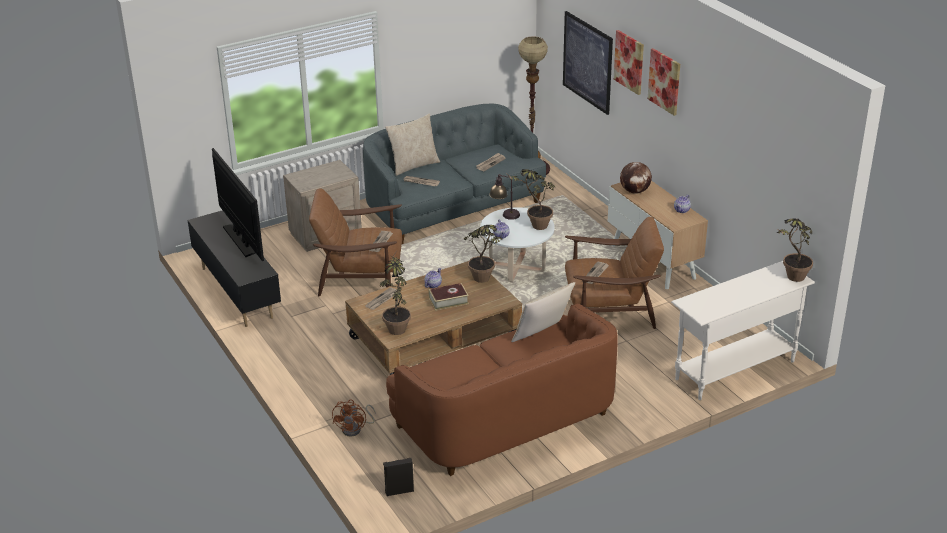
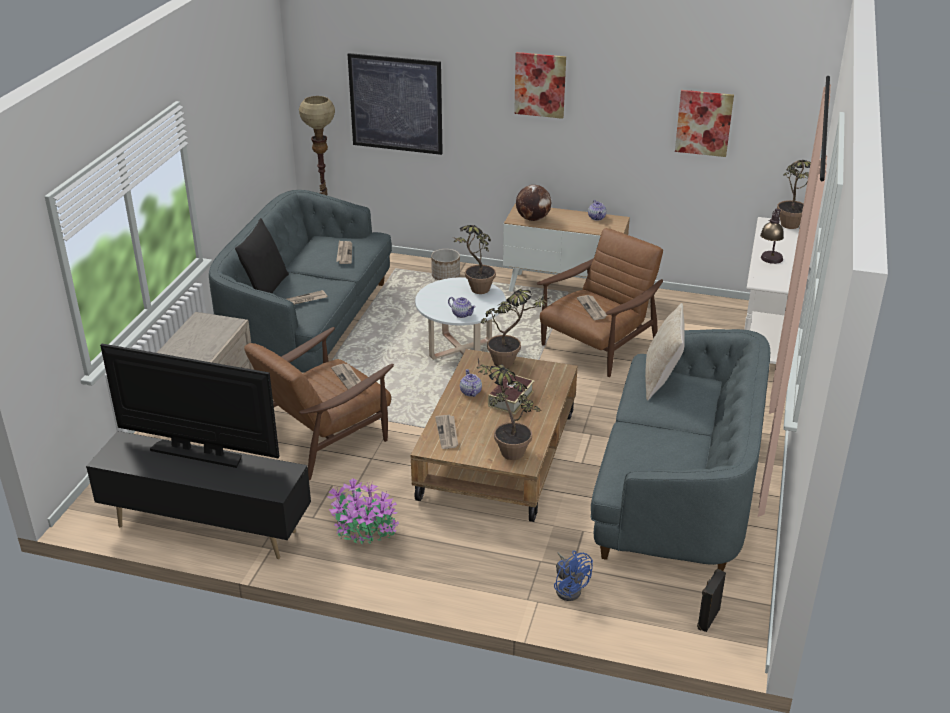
camera: 45 degrees left, 0 degrees up
brown fan [332,400,375,437] -> blue fan [554,551,593,601]
beige pillow [385,113,440,176] -> black pillow [235,218,289,293]
brown sofa [386,303,618,476] -> grey sofa [591,329,770,571]
table lamp [489,174,520,220] -> table lamp moved to [760,208,784,264]
picture [614,30,644,95] -> picture moved to [675,90,734,157]
none -> potted plant [327,479,399,545]
none -> planter [431,249,460,280]

